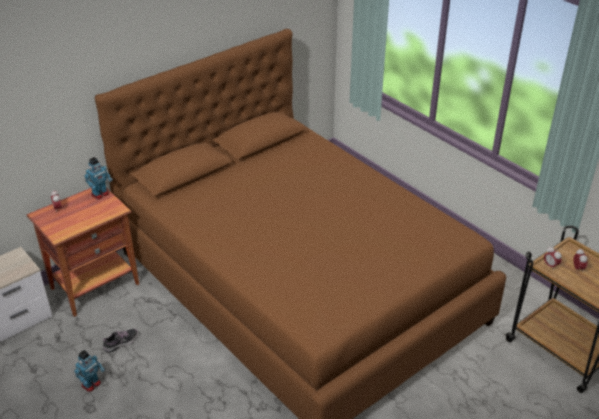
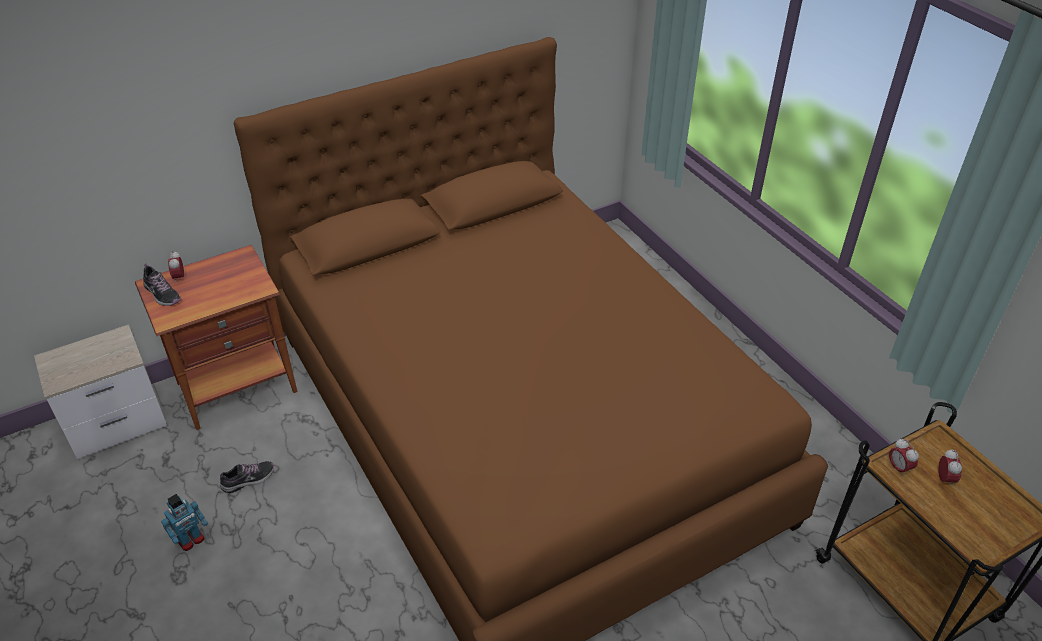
camera: 10 degrees right, 5 degrees up
toy robot [84,157,113,200] -> none
none -> shoe [143,263,181,306]

